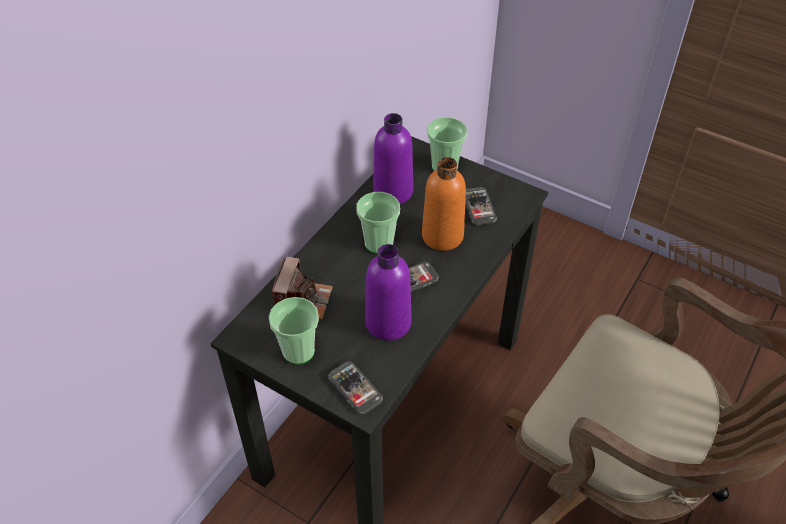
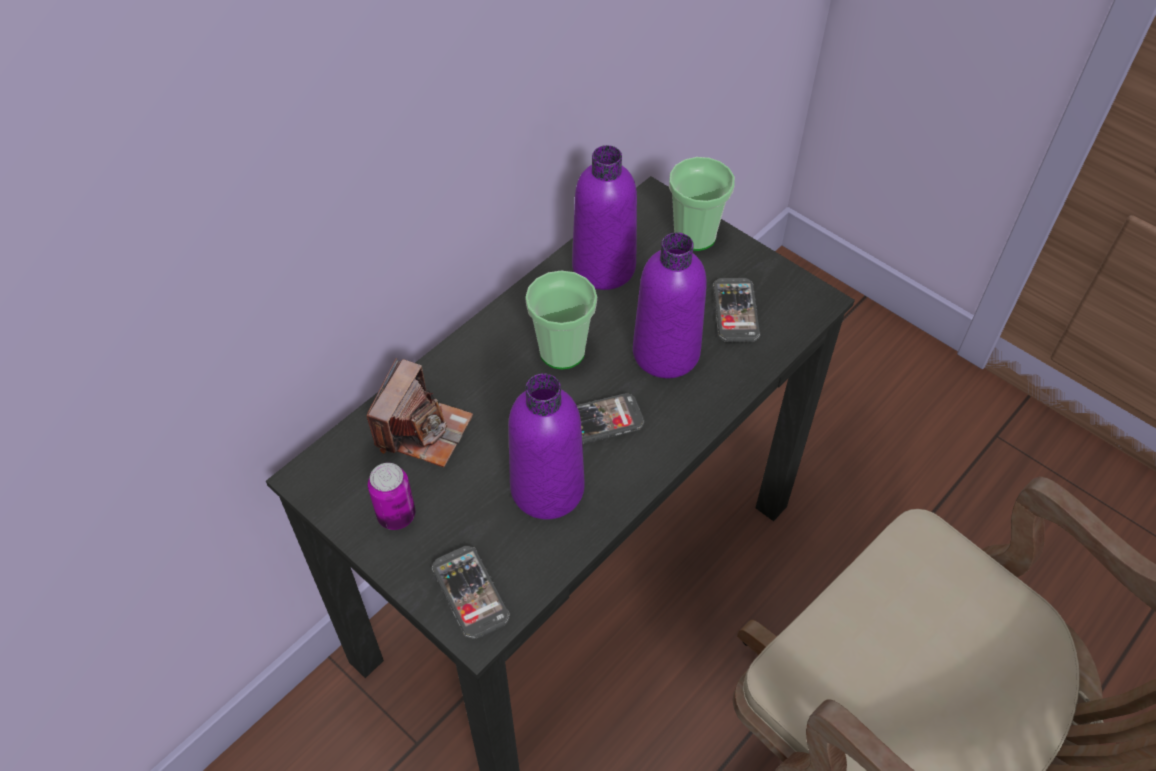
camera: 10 degrees right, 5 degrees up
cup [269,297,319,365] -> can [368,463,415,530]
orange bottle [422,157,466,251] -> purple bottle [633,232,707,378]

